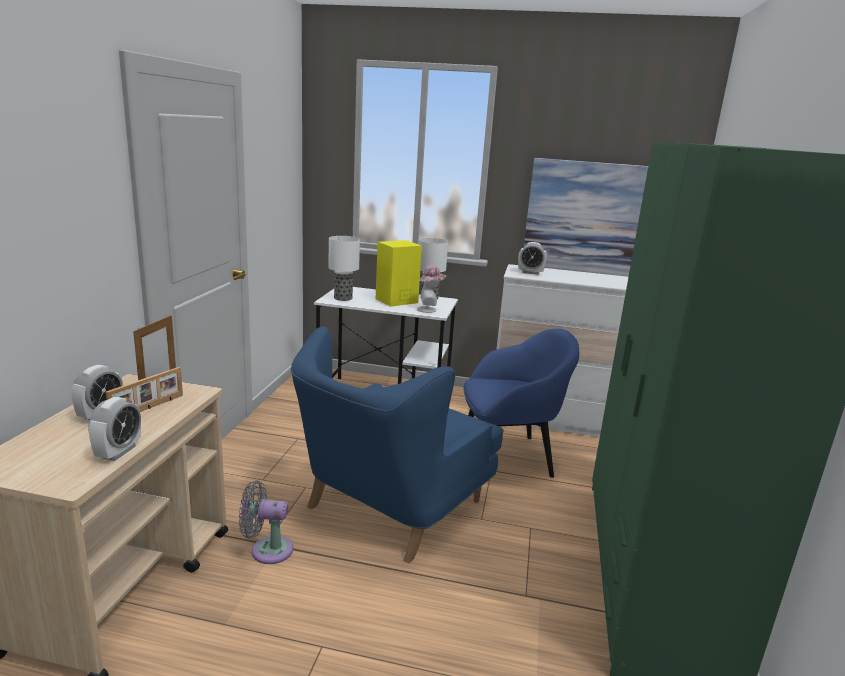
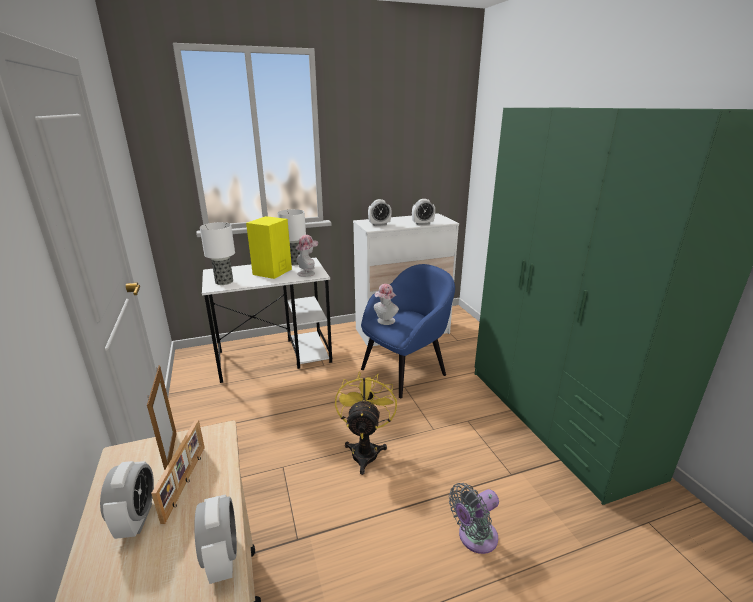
camera: 30 degrees left, 5 degrees up
grey fan [239,481,293,564] -> grey fan moved to [449,483,499,554]
blue armchair [291,326,504,564] -> yellow fan [335,372,397,475]
picture [524,158,648,277] -> none
none -> hat [374,284,399,325]
none -> alarm clock [412,199,435,225]

